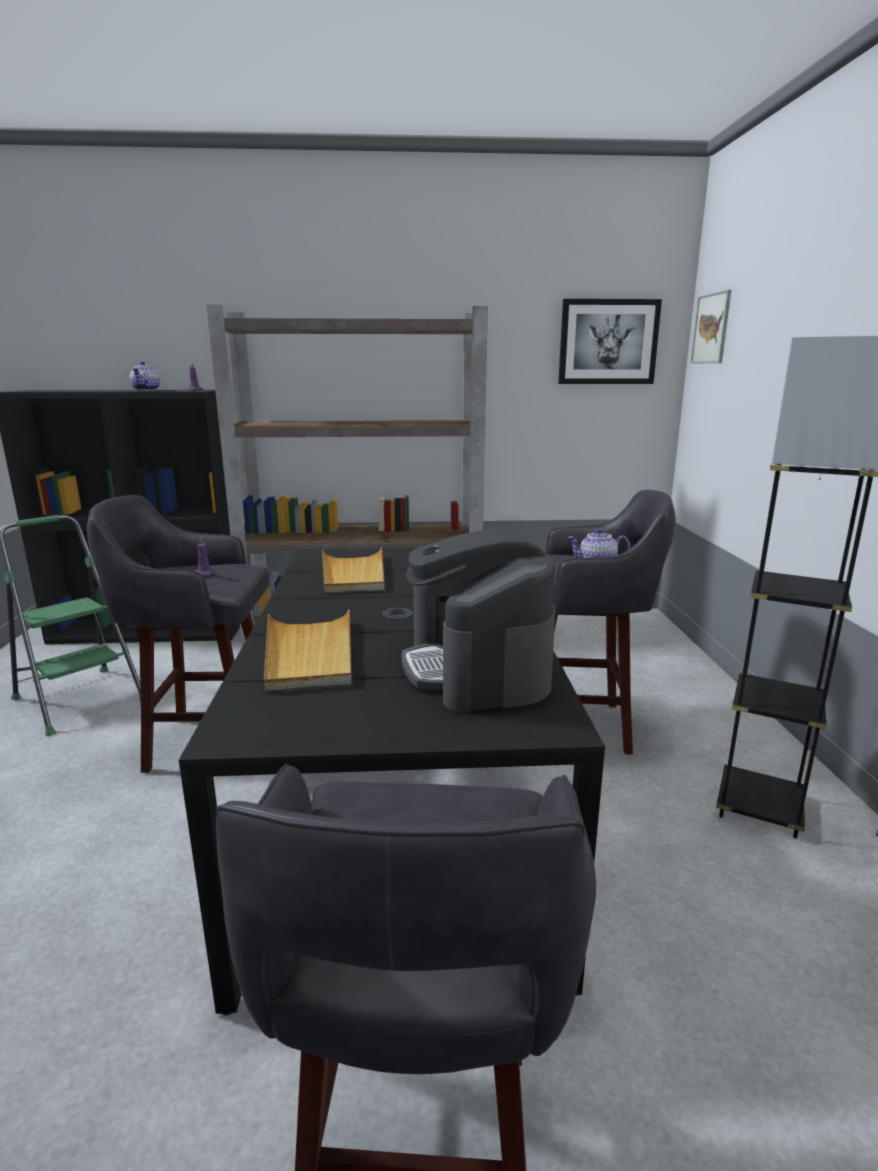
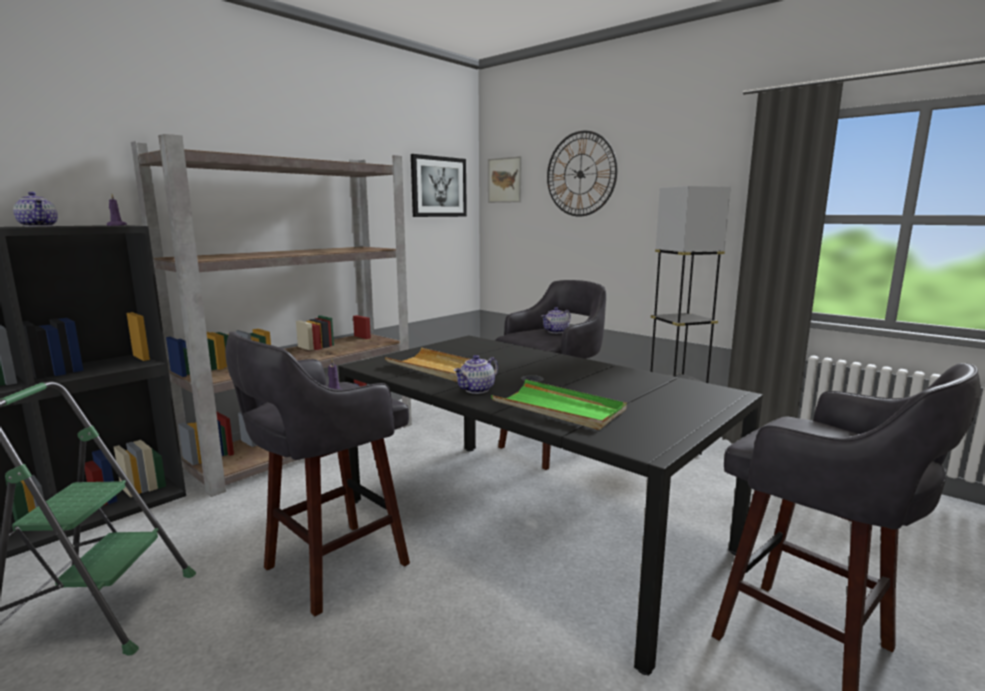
camera: 45 degrees left, 5 degrees down
beige tray [264,609,352,691] -> green tray [491,379,627,430]
coffee machine [401,529,556,712] -> none
none -> teapot [453,355,498,394]
none -> wall clock [547,131,617,217]

